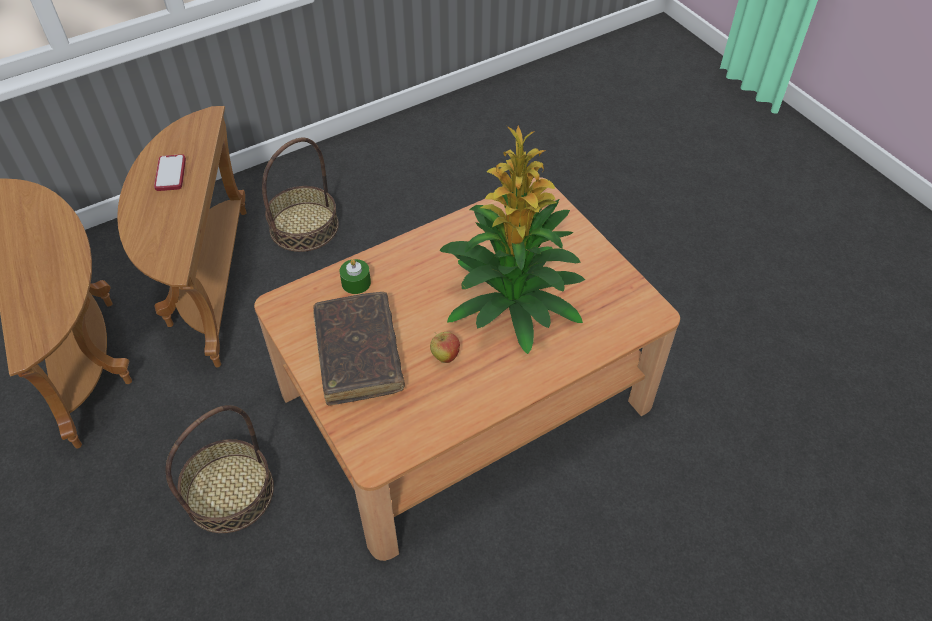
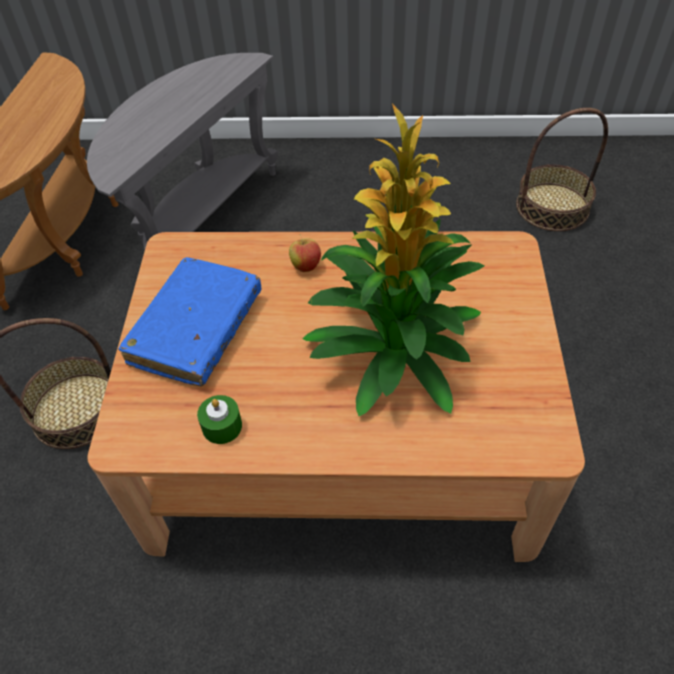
camera: 35 degrees right, 0 degrees up
brown side table [117,106,246,367] -> grey side table [87,53,279,249]
phone [154,154,186,191] -> none
basket [262,138,339,252] -> basket moved to [516,108,608,231]
brown book [313,292,405,406] -> blue book [118,257,261,387]
green candle [339,259,371,294] -> green candle moved to [197,395,242,444]
apple [430,332,460,363] -> apple moved to [289,234,321,272]

